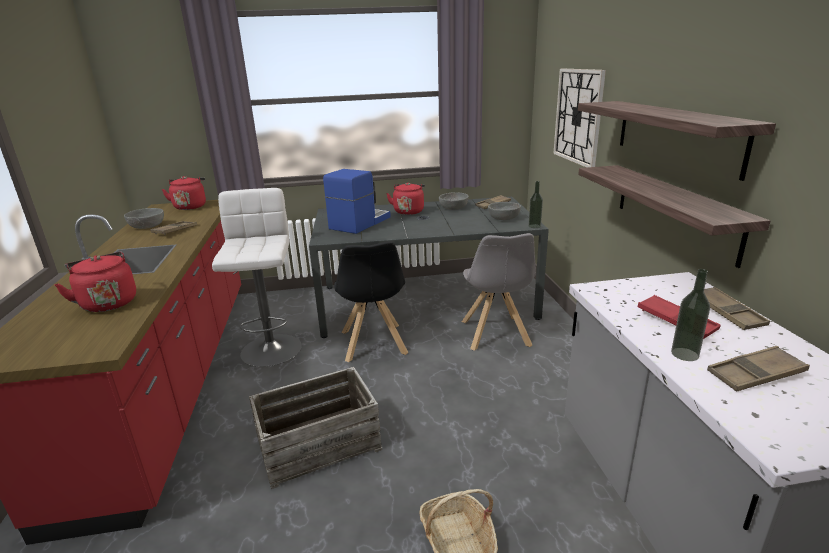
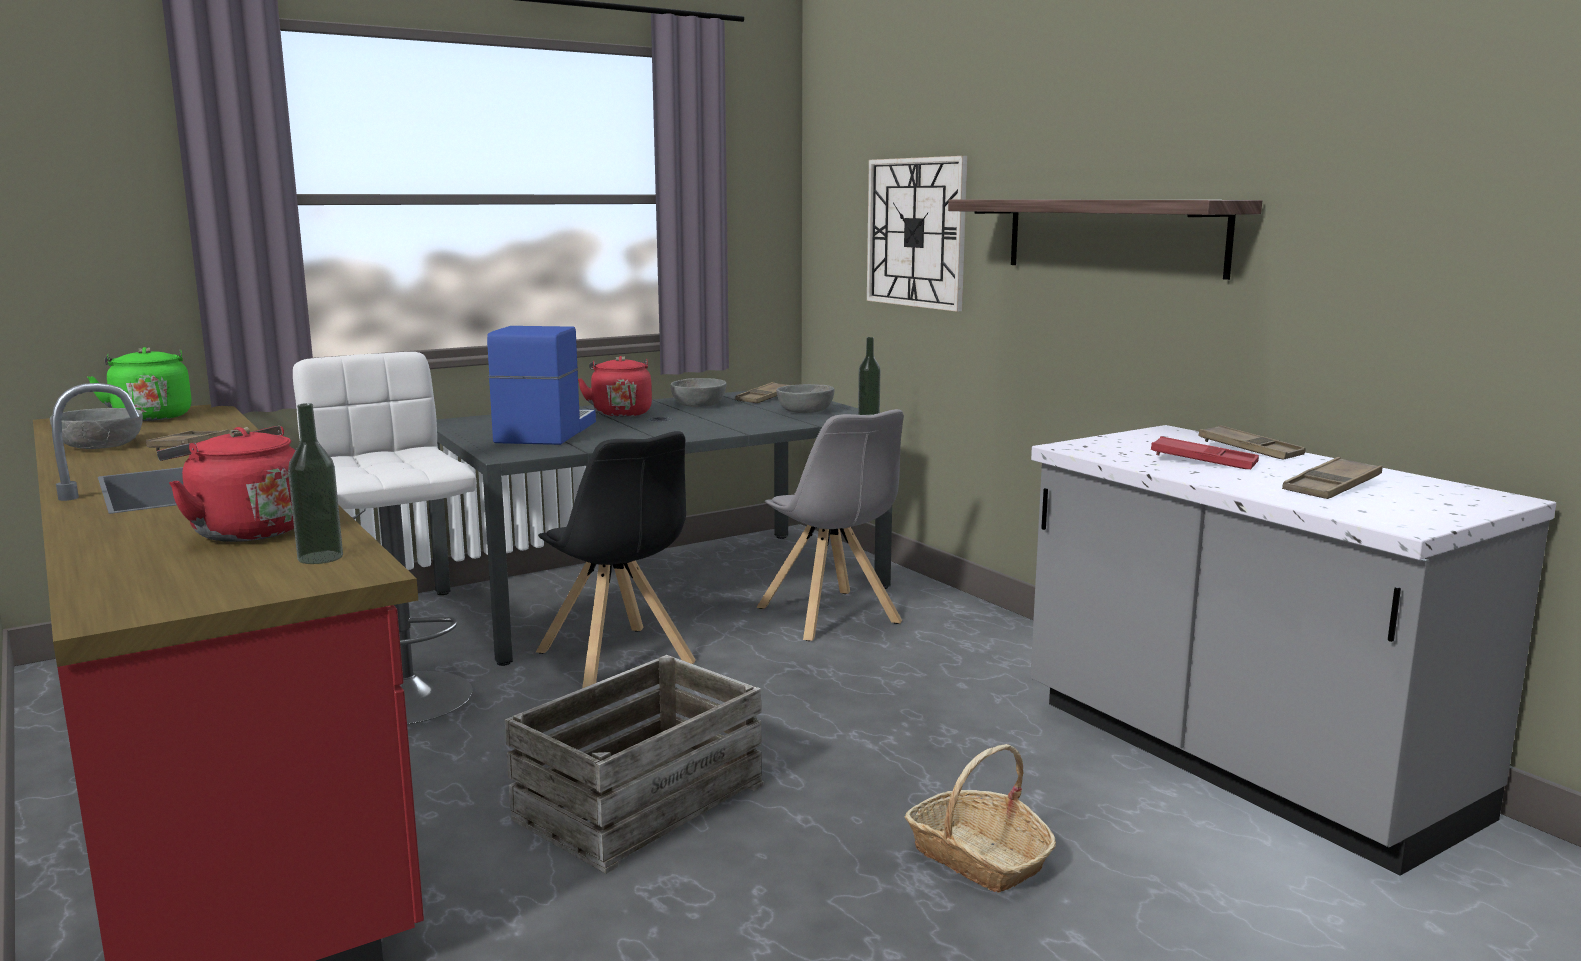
camera: 25 degrees left, 10 degrees down
red kettle [161,176,206,210] -> green kettle [87,347,192,421]
shelf [578,165,770,268] -> none
bottle [671,269,710,361] -> bottle moved to [288,403,343,564]

